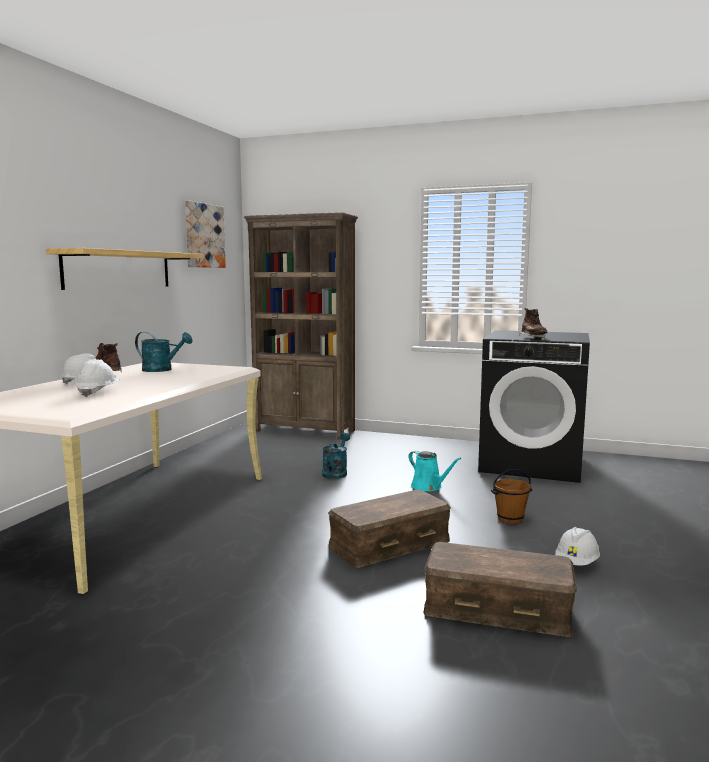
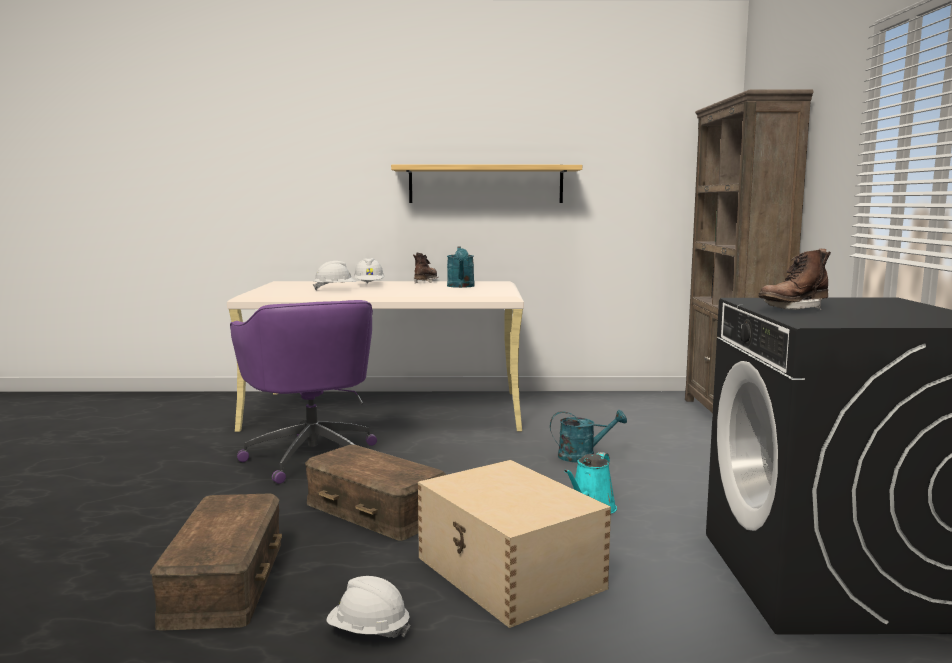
camera: 70 degrees right, 0 degrees up
picture [185,201,226,268] -> none
brown bucket [491,469,532,524] -> beige storage box [418,460,611,628]
none -> purple office chair [230,300,377,484]

